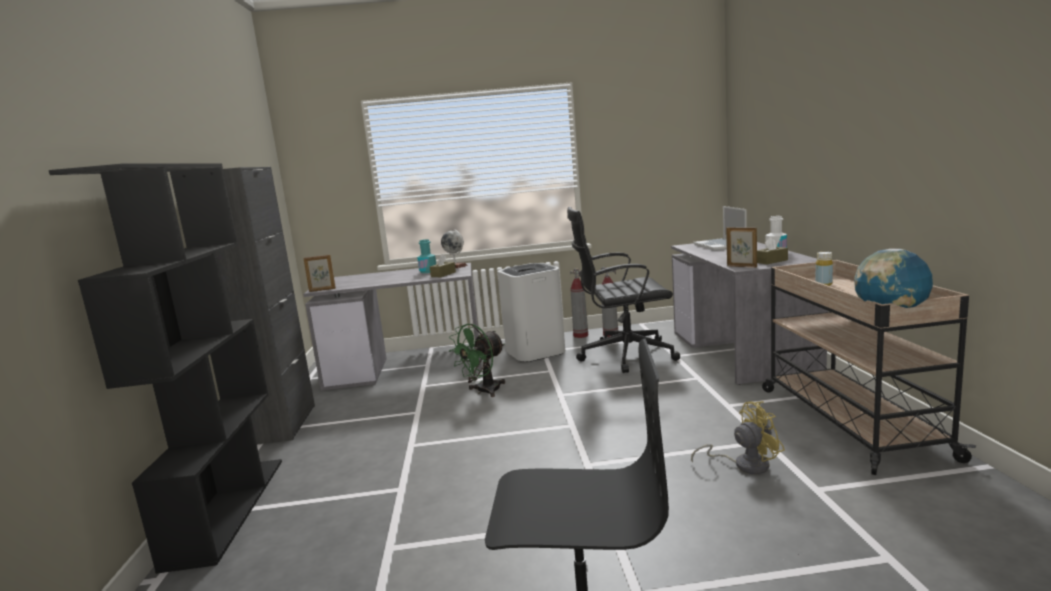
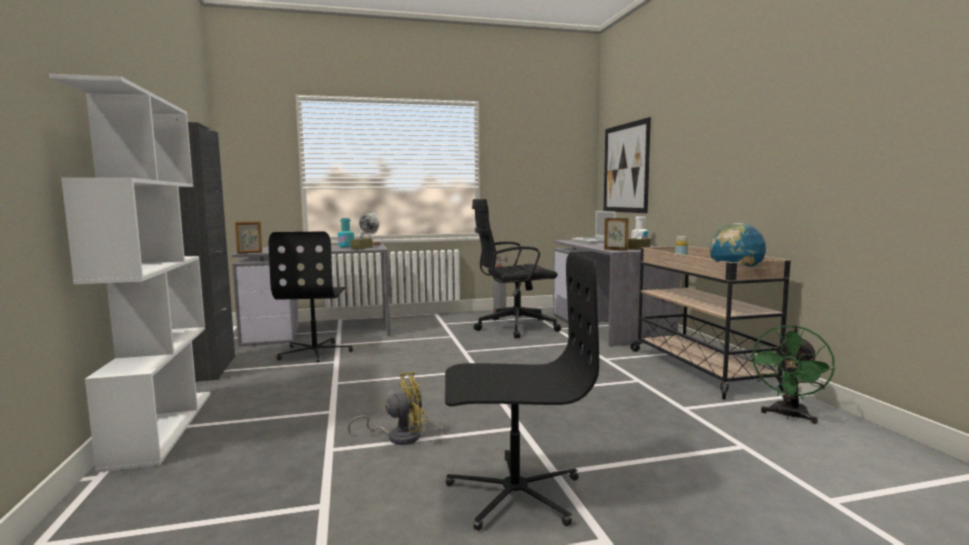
camera: 10 degrees left, 5 degrees down
black bookcase [49,163,282,574] -> white bookcase [49,74,211,473]
green fan [449,323,505,397] -> green fan moved to [750,325,835,424]
white trash can [498,263,565,362] -> none
fire extinguisher [570,268,588,338] -> none
yellow fan [691,401,785,474] -> yellow fan moved to [348,372,428,445]
none -> black office chair [269,231,353,363]
none -> picture [604,117,651,213]

